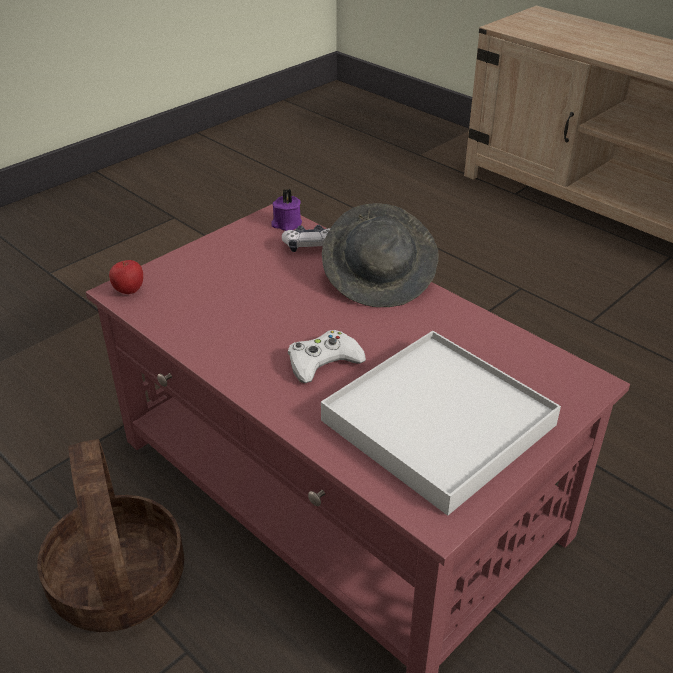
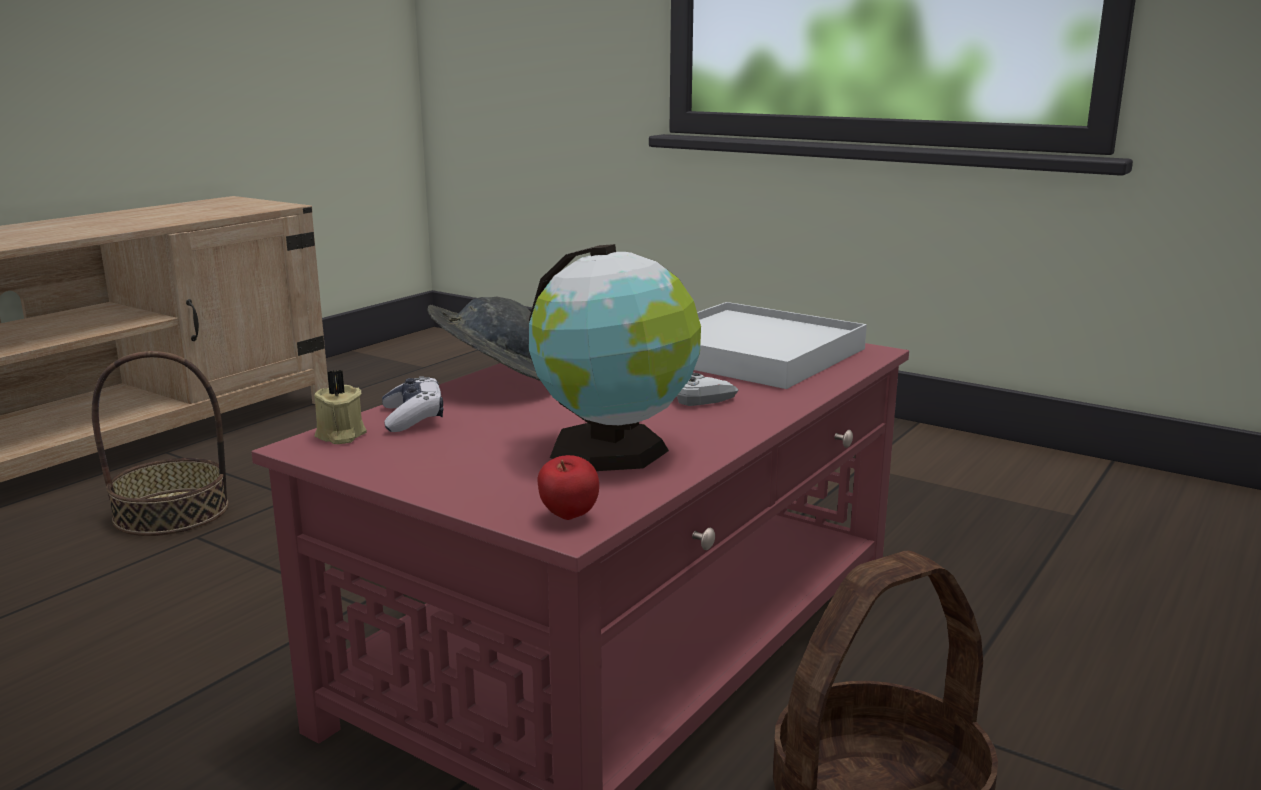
camera: 100 degrees left, 20 degrees down
purple candle [271,189,302,231] -> beige candle [314,370,367,444]
none -> basket [92,351,228,536]
none -> globe [529,244,701,471]

